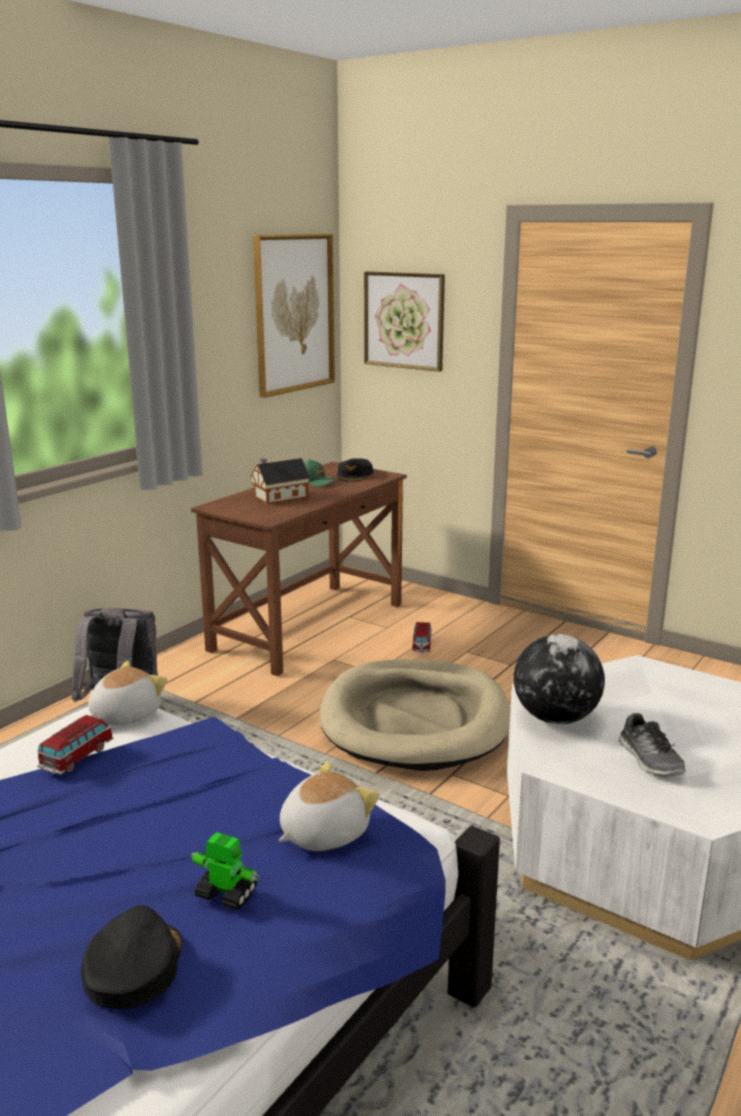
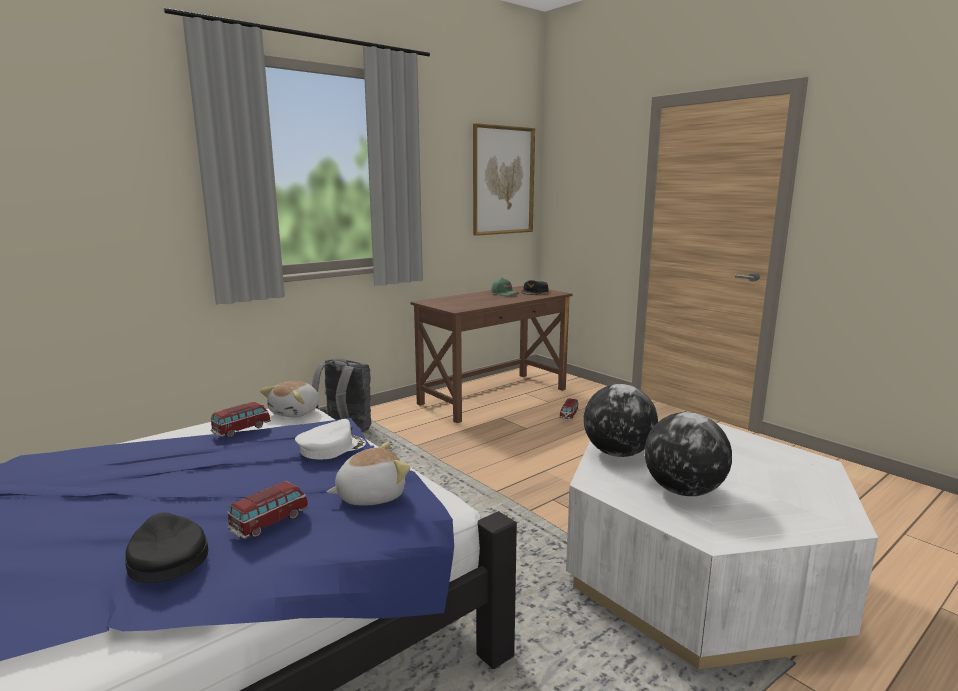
camera: 15 degrees right, 5 degrees down
black cap [81,905,183,1009] -> black cap turned 60 degrees counterclockwise [125,512,208,583]
plush toy [88,661,167,726] -> plush toy turned 150 degrees clockwise [260,381,320,417]
toy robot [190,832,260,910] -> toy car [227,481,309,539]
toy house [251,458,310,504] -> none
beige dog bed [320,659,511,771] -> none
picture [364,271,445,372] -> none
shoe [618,713,686,778] -> globe [644,412,732,496]
none -> white cap [295,419,366,459]

